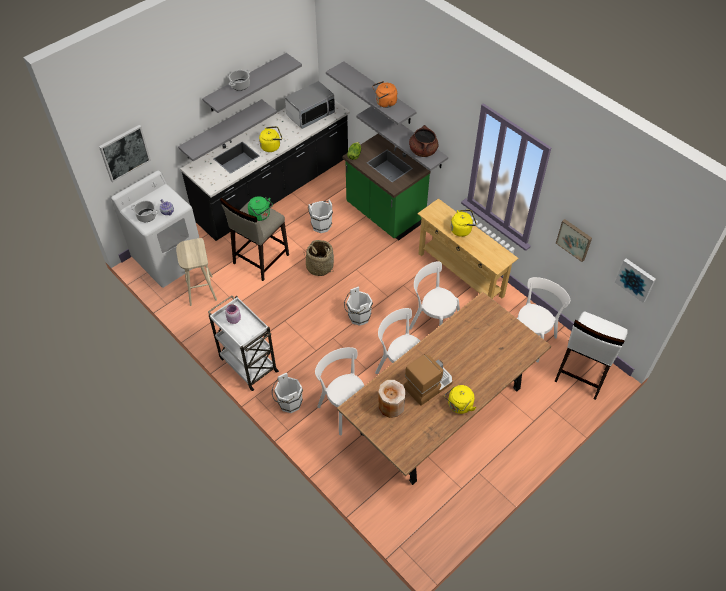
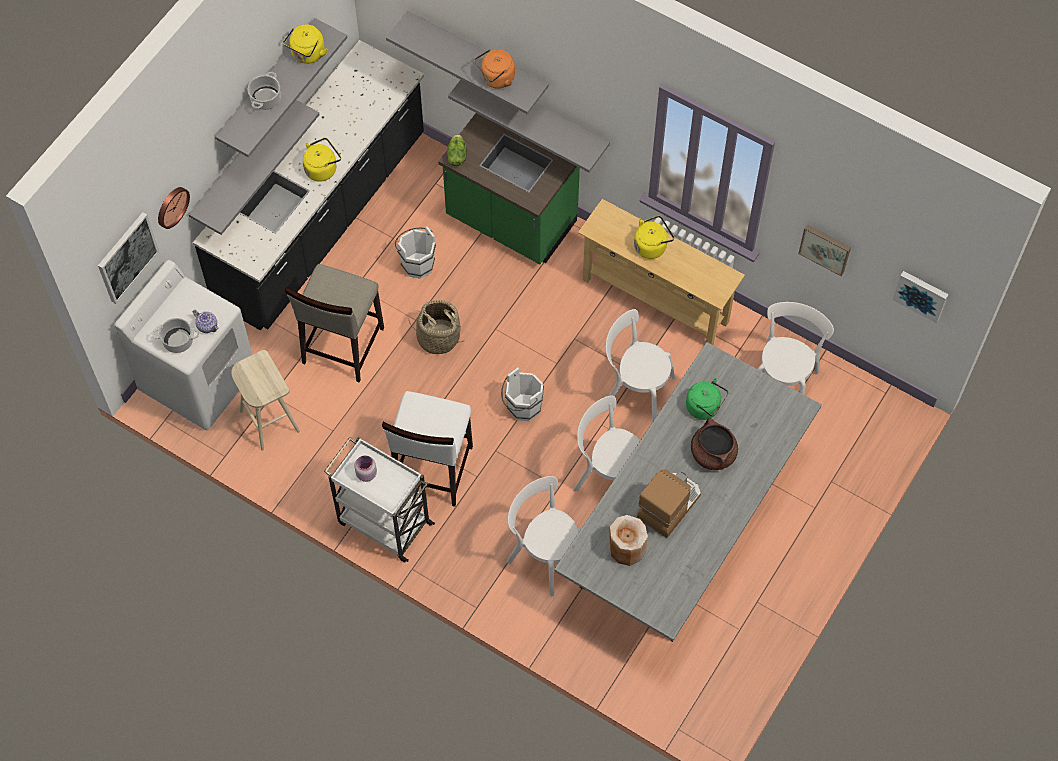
camera: 15 degrees left, 10 degrees up
green kettle [248,196,273,221] -> green kettle moved to [686,378,728,420]
white bucket [272,373,303,413] -> none
microwave [285,81,335,129] -> none
brown dining table [337,292,551,485] -> grey dining table [554,342,822,642]
brown cooking pot [409,125,438,157] -> brown cooking pot moved to [691,418,738,470]
yellow kettle [445,385,476,414] -> yellow kettle moved to [283,24,328,64]
white stool [555,311,628,400] -> white stool moved to [382,391,473,507]
none -> wall clock [158,187,190,229]

